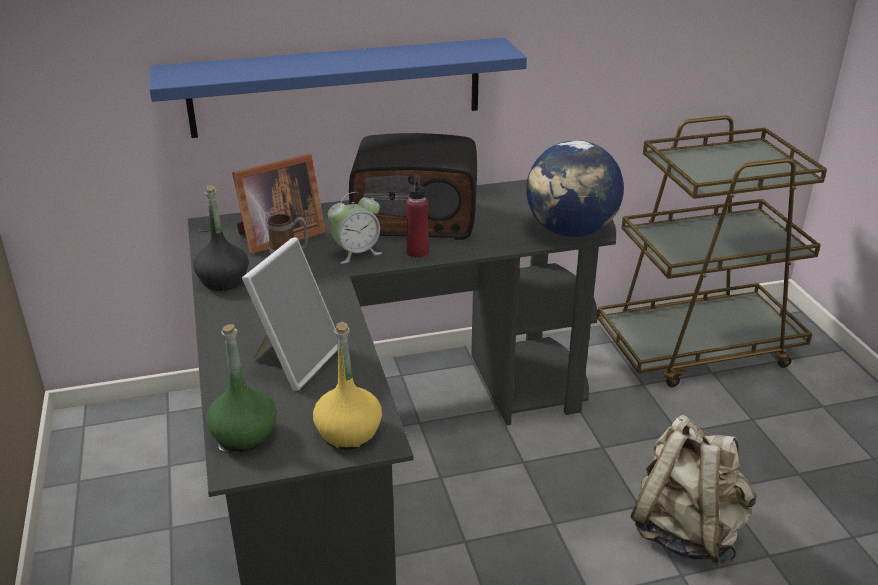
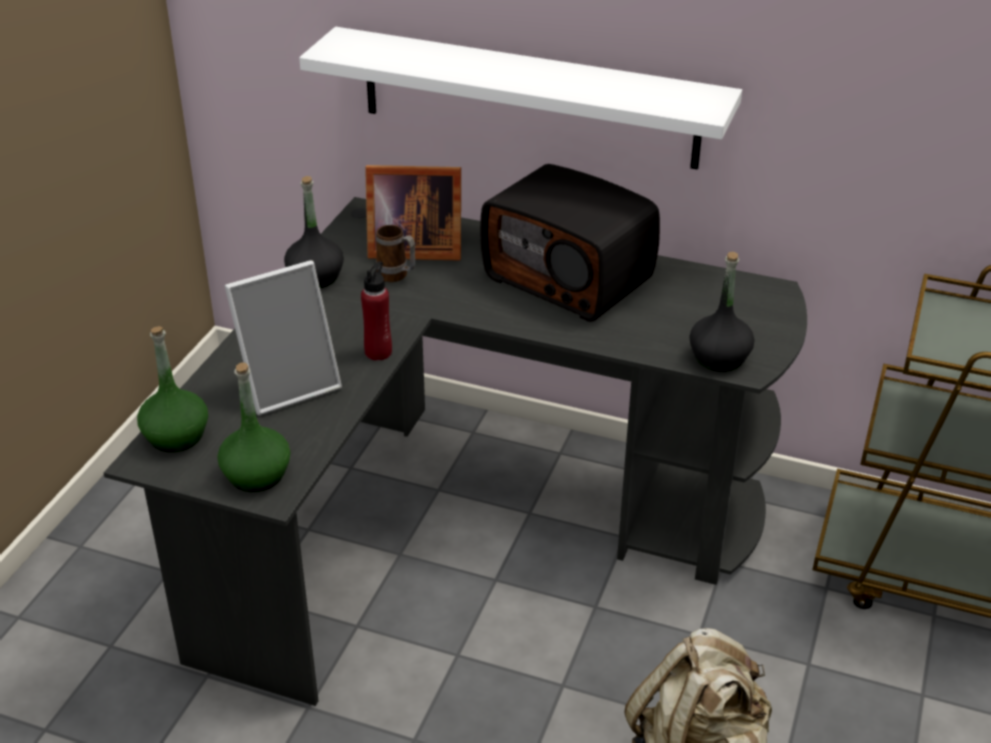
camera: 35 degrees right, 5 degrees up
blue shelf [150,38,527,138] -> white shelf [299,27,742,170]
yellow bottle [313,322,382,450] -> green bottle [217,363,290,492]
alarm clock [328,192,382,264] -> none
red bottle [406,174,429,258] -> red bottle moved to [361,261,392,361]
globe [526,140,624,237] -> black bottle [689,252,754,372]

